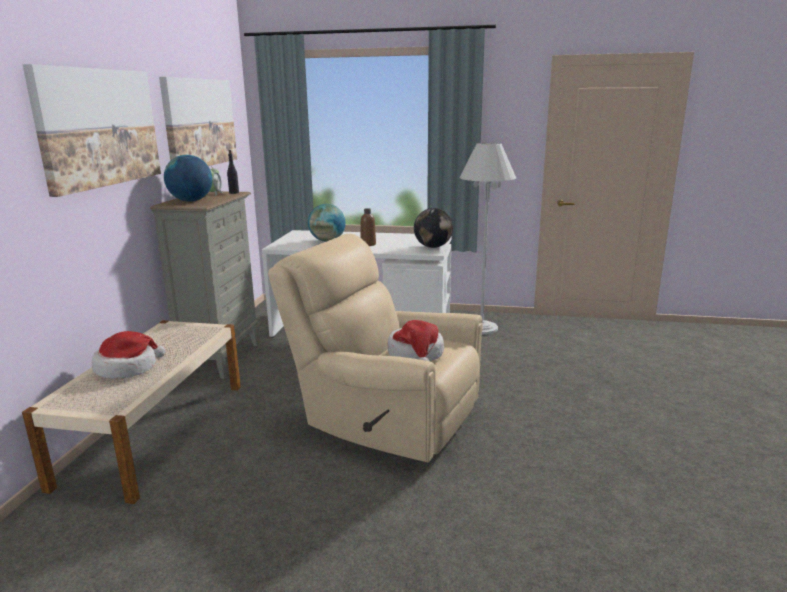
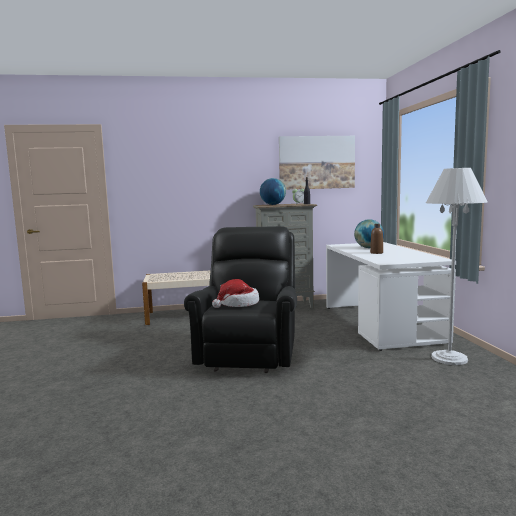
camera: 70 degrees right, 10 degrees down
picture [23,64,161,197] -> none
hat [92,331,165,378] -> none
beige armchair [268,234,483,463] -> black armchair [184,226,297,373]
globe [414,208,453,248] -> none

